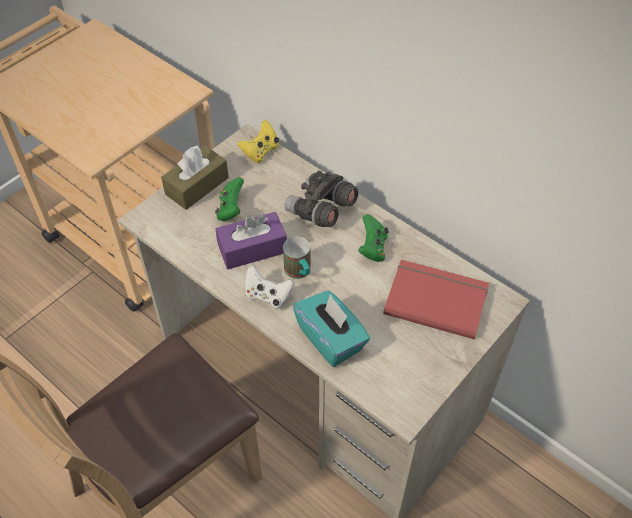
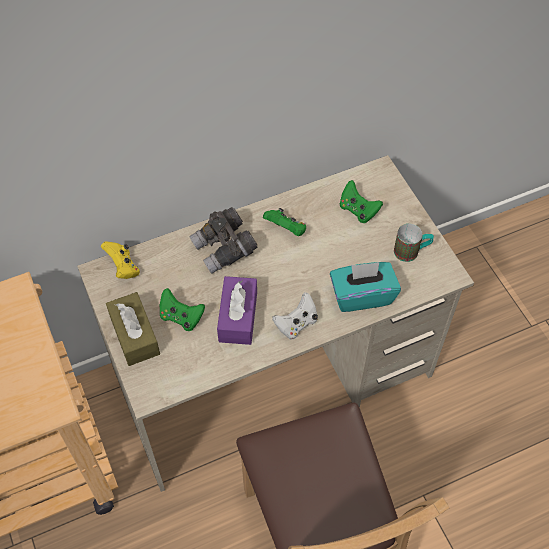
camera: 65 degrees left, 5 degrees up
mug [283,236,311,279] -> mug moved to [394,224,434,262]
red book [383,260,489,340] -> green game controller [340,180,383,223]

